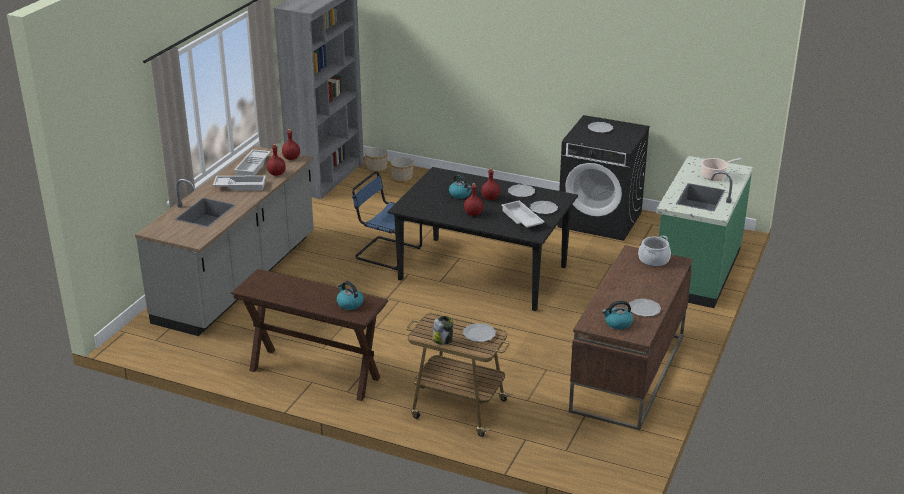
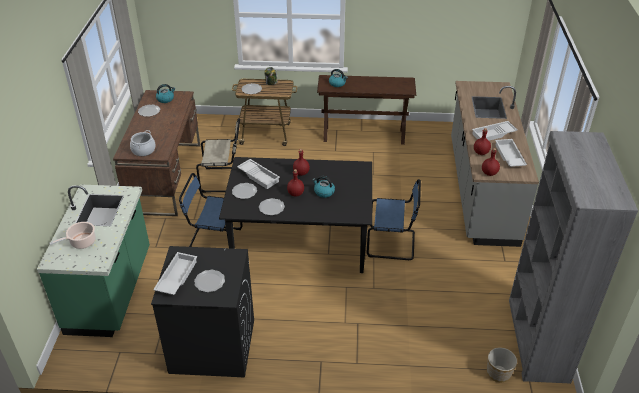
camera: 160 degrees right, 10 degrees up
planter [390,157,414,183] -> none
none -> white tray [153,252,197,295]
none -> blue chair [179,173,243,247]
none -> beige chair [196,118,240,193]

